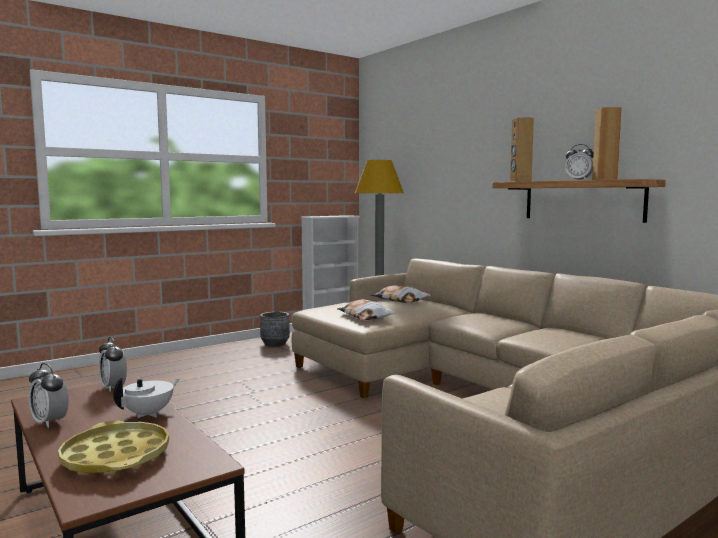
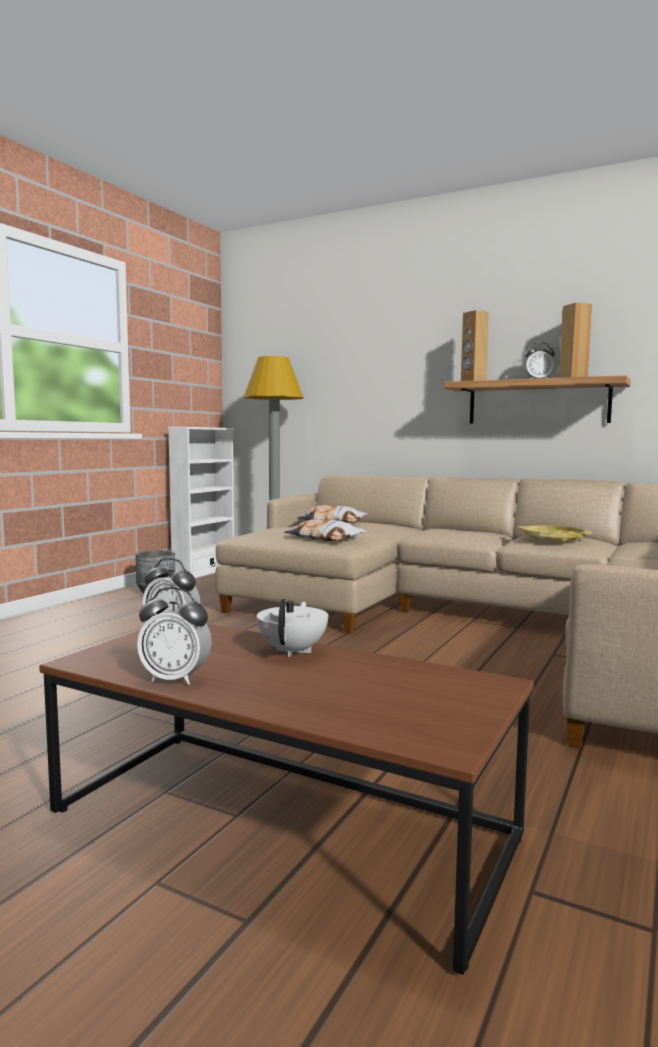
camera: 25 degrees left, 0 degrees up
yellow tray [58,420,169,475] -> yellow tray moved to [517,525,593,542]

